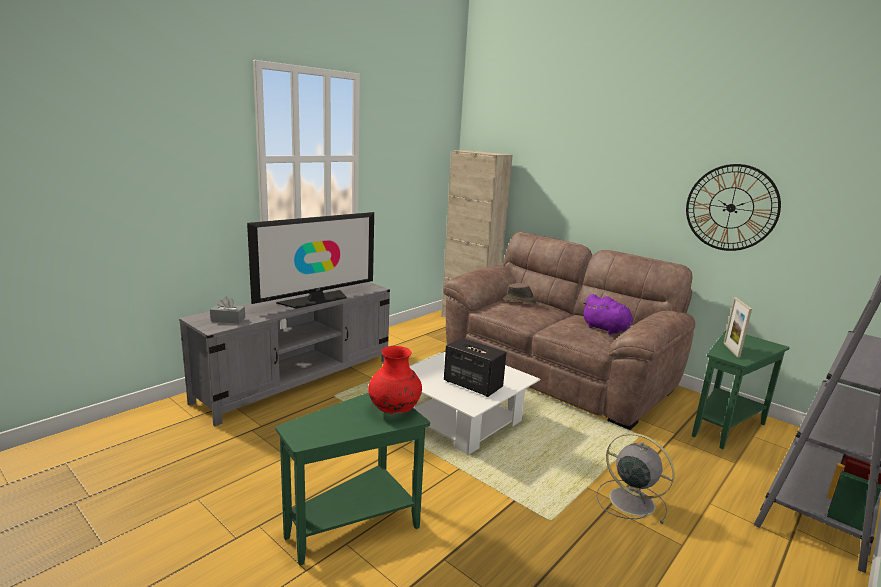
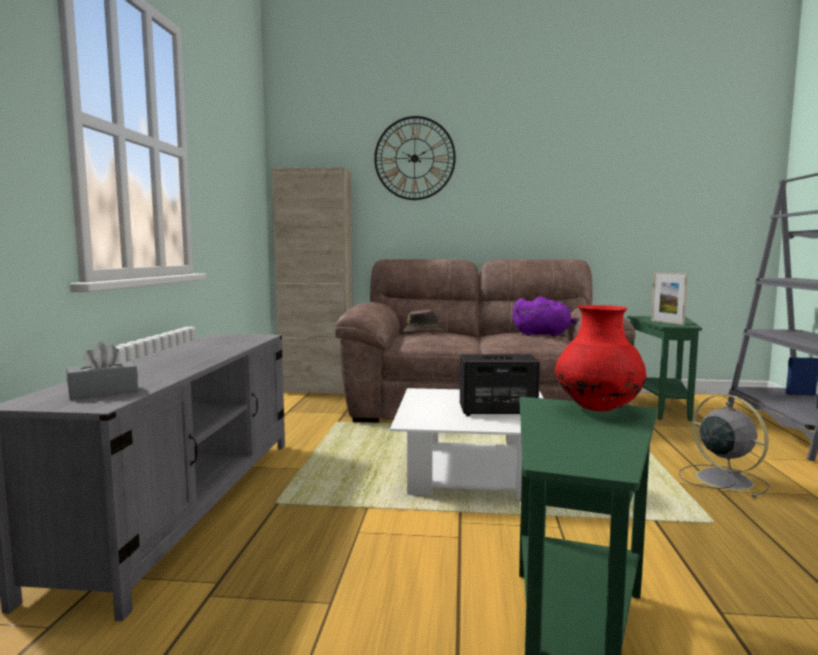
camera: 35 degrees left, 10 degrees down
television [247,212,374,309] -> none
grey fan [597,433,675,524] -> grey fan turned 60 degrees clockwise [679,394,770,498]
wall clock [686,164,781,251] -> wall clock moved to [374,116,456,200]

